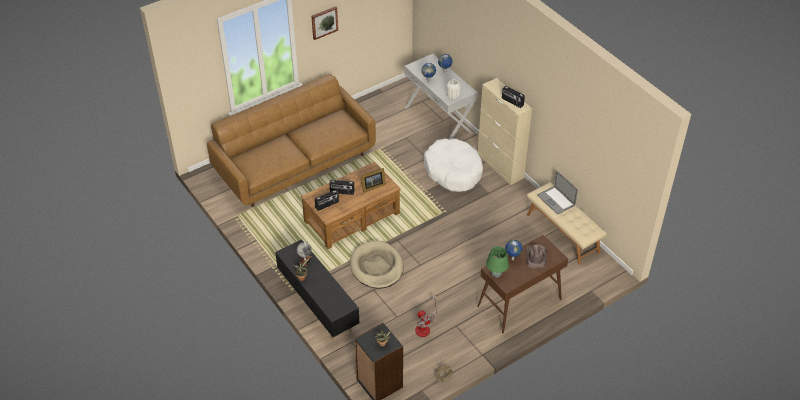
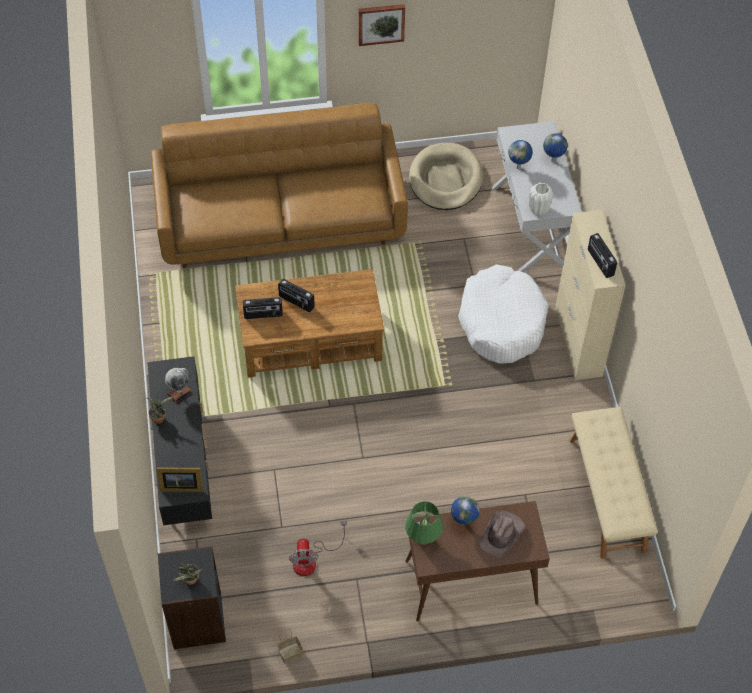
camera: 25 degrees right, 10 degrees up
beige dog bed [350,241,404,289] -> beige dog bed moved to [409,143,483,210]
picture frame [361,168,386,193] -> picture frame moved to [157,467,203,492]
laptop [537,171,578,215] -> none

